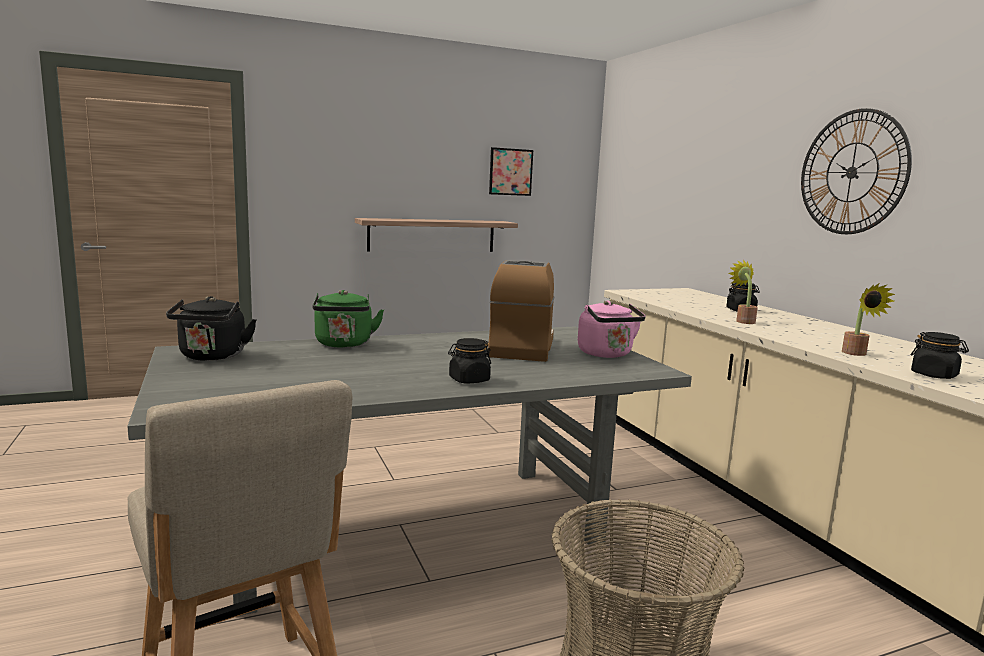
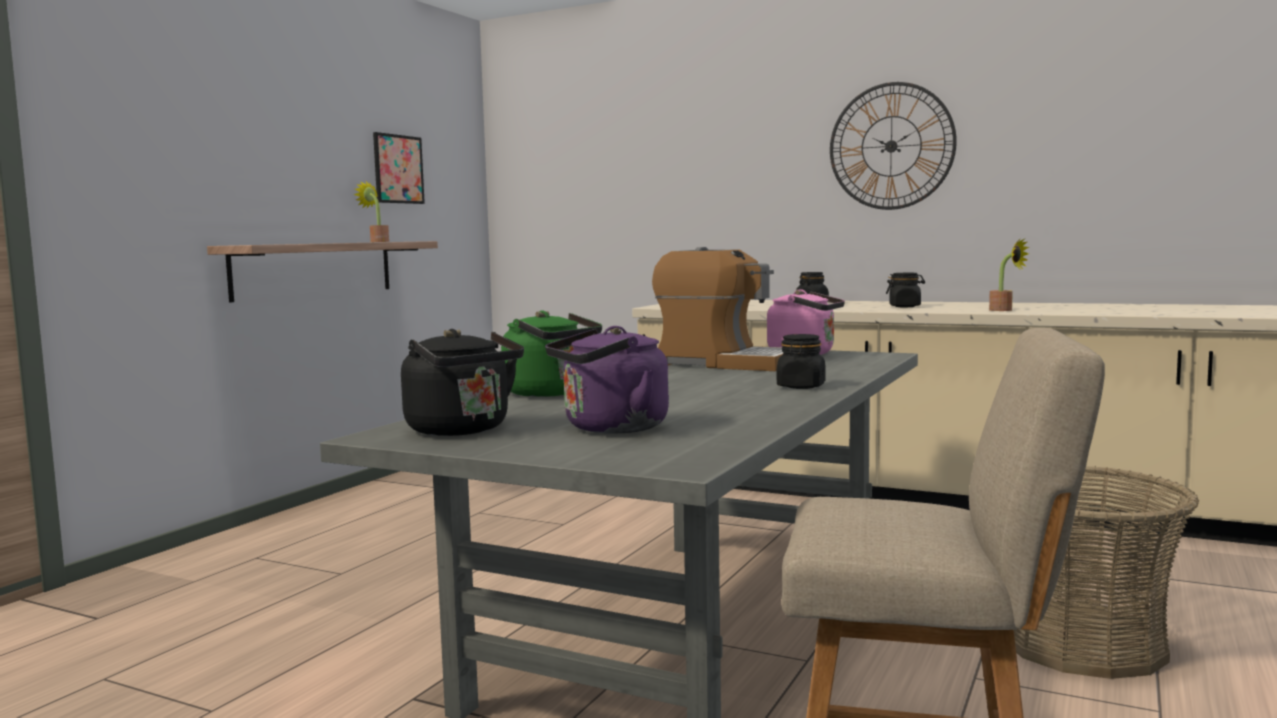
camera: 40 degrees left, 5 degrees down
coffee machine [488,260,554,362] -> coffee machine turned 150 degrees clockwise [652,247,783,371]
potted plant [729,260,758,324] -> potted plant moved to [353,181,389,242]
black jar [911,332,969,379] -> black jar moved to [886,273,925,307]
none -> purple kettle [545,326,669,434]

